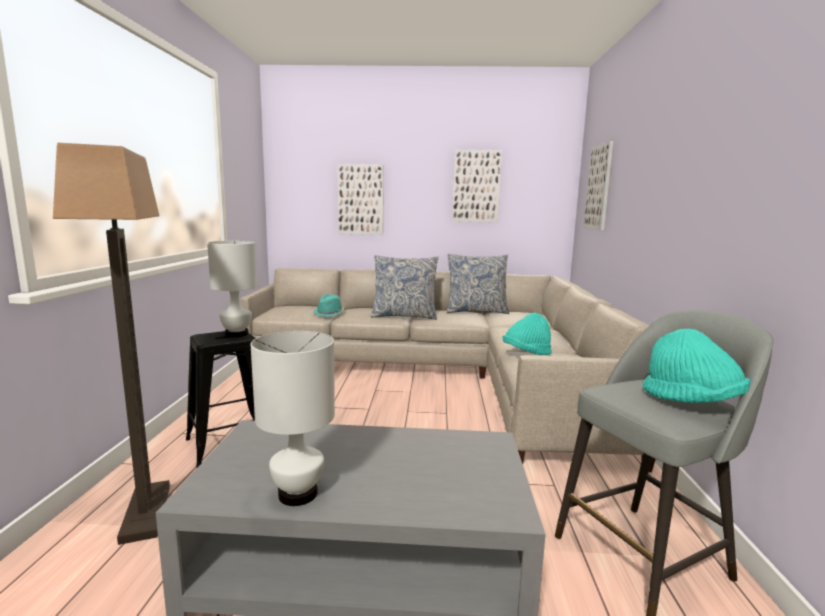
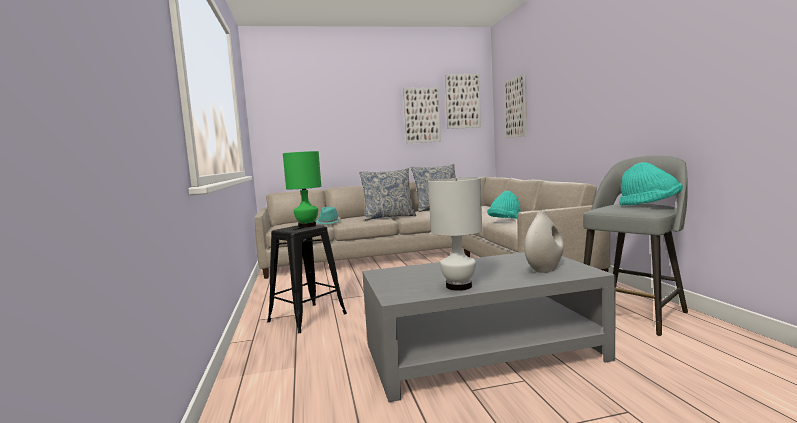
camera: 15 degrees left, 5 degrees down
floor lamp [53,143,170,545] -> none
white table lamp [207,241,257,338] -> green table lamp [283,151,321,228]
picture [337,164,384,235] -> picture moved to [445,74,481,129]
none -> white vase [524,210,564,273]

